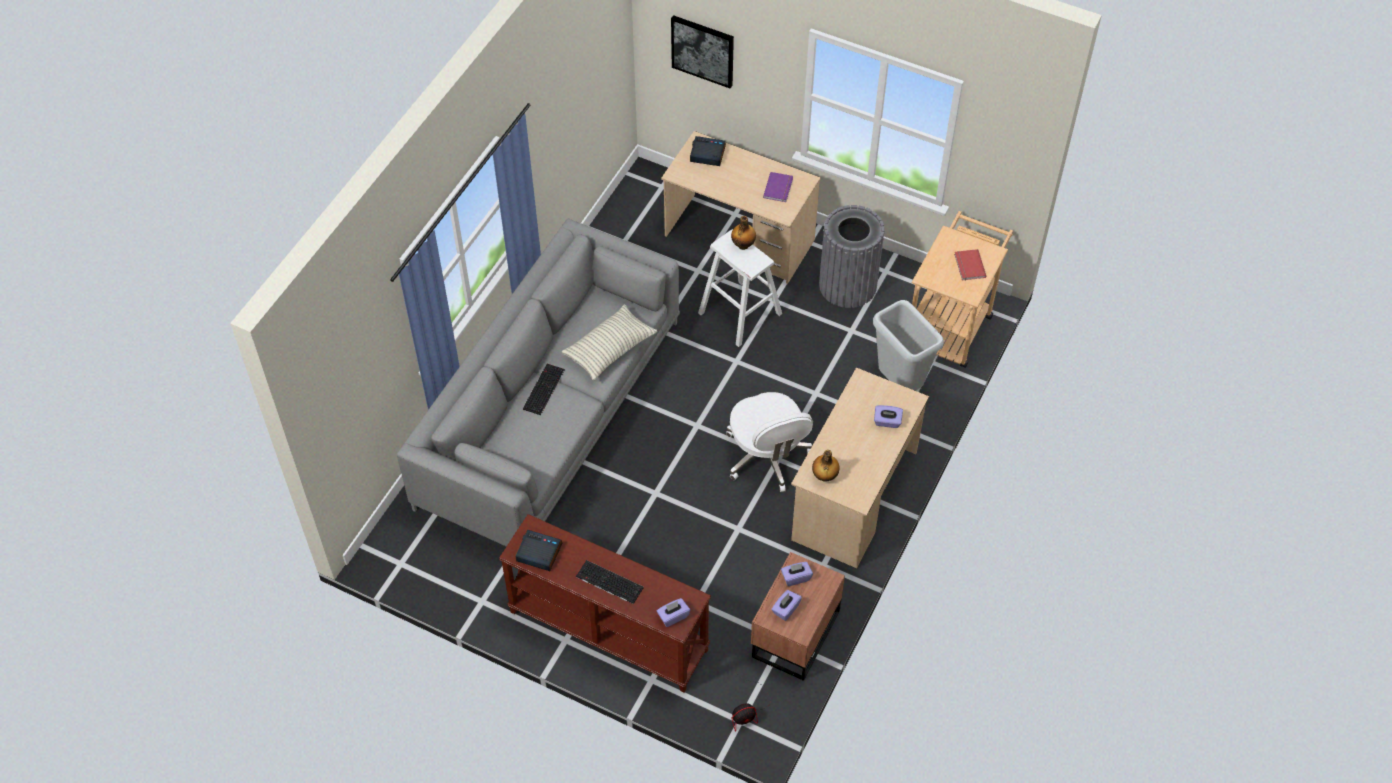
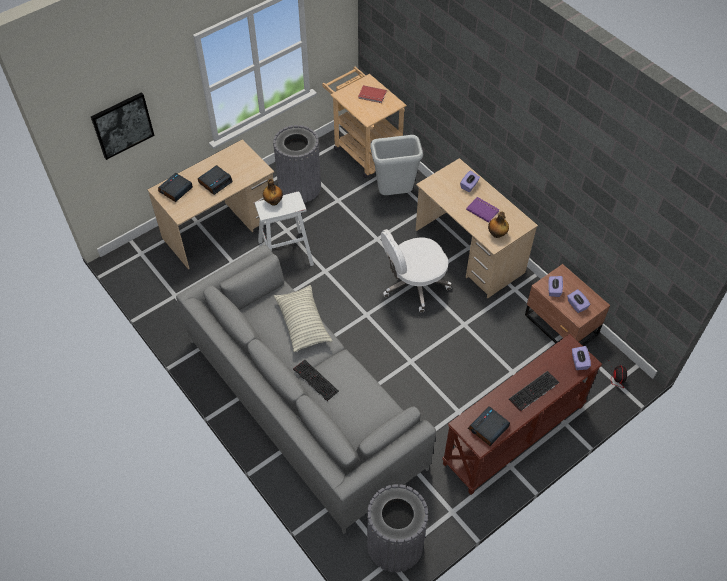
camera: 65 degrees left, 0 degrees up
white office chair [726,392,813,492] -> white office chair turned 150 degrees clockwise [381,229,452,313]
purple book [763,172,793,202] -> purple book moved to [466,197,500,223]
none -> alarm clock [198,165,233,195]
none -> grey trash can [367,484,428,573]

